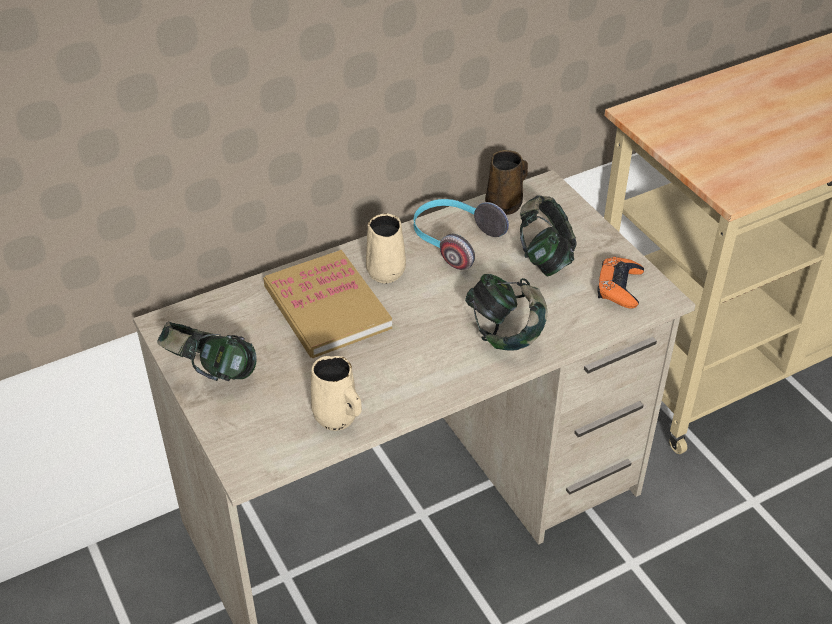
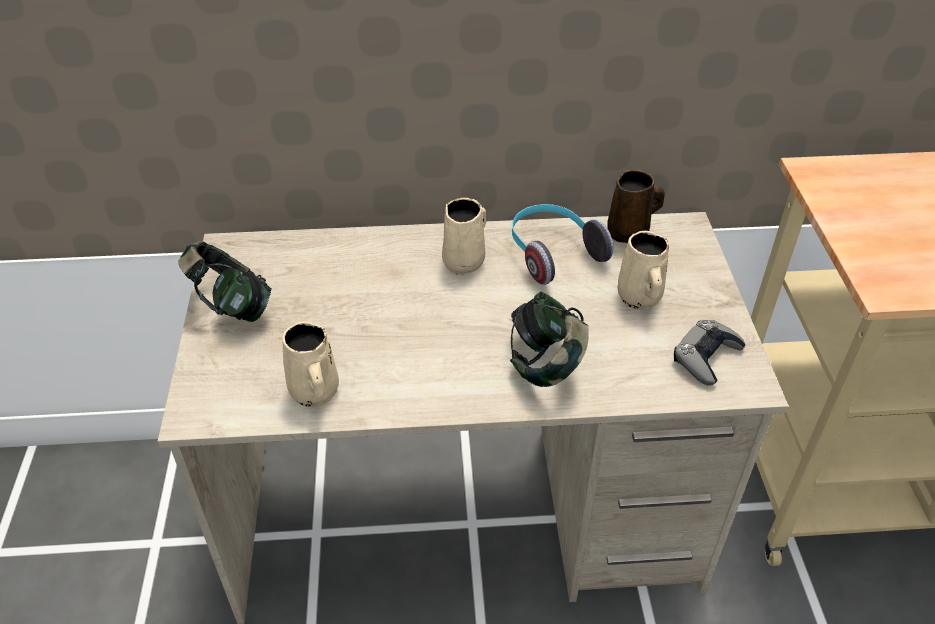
camera: 25 degrees right, 0 degrees up
book [263,250,392,358] -> none
headphones [520,195,577,276] -> beige mug [618,231,669,310]
orange game controller [597,257,644,308] -> grey game controller [674,320,745,386]

